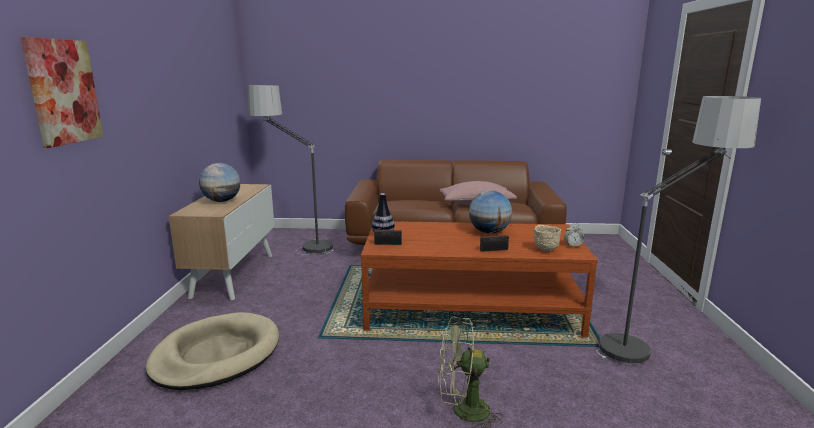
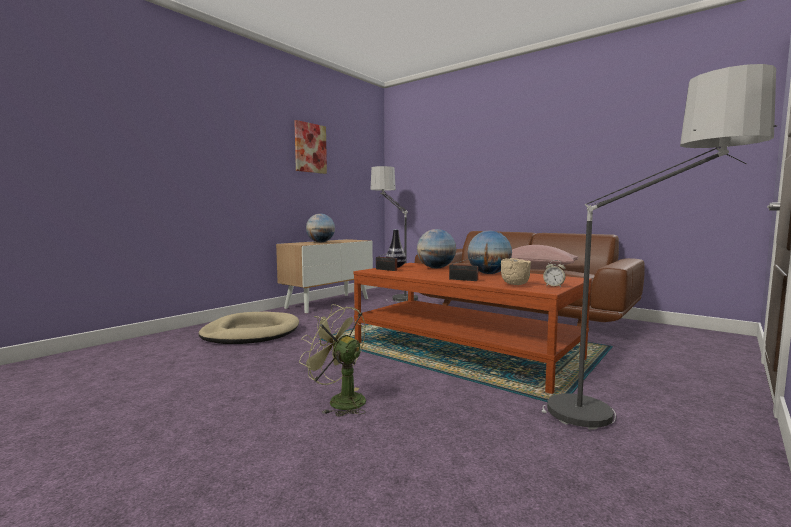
camera: 35 degrees right, 10 degrees down
picture [20,37,104,148] -> picture moved to [294,120,327,174]
none -> globe [417,229,456,268]

